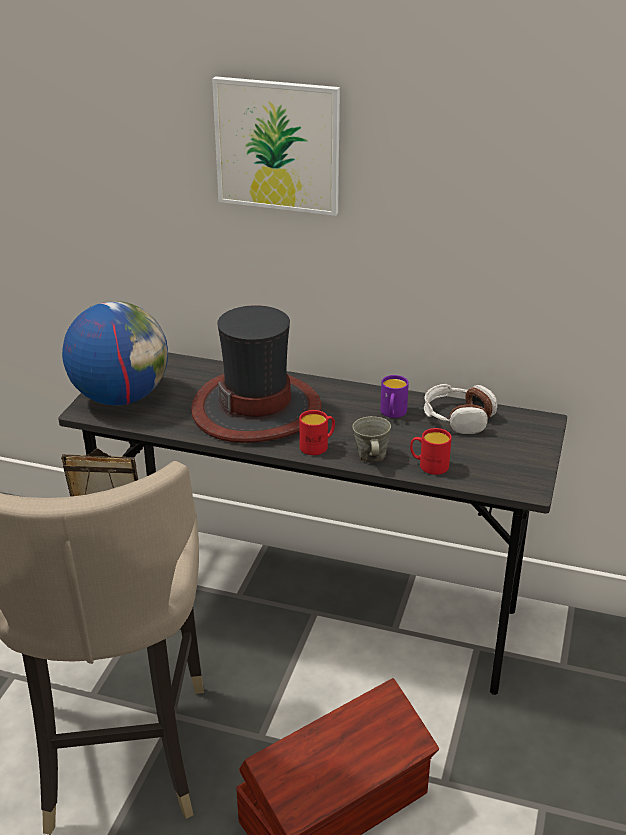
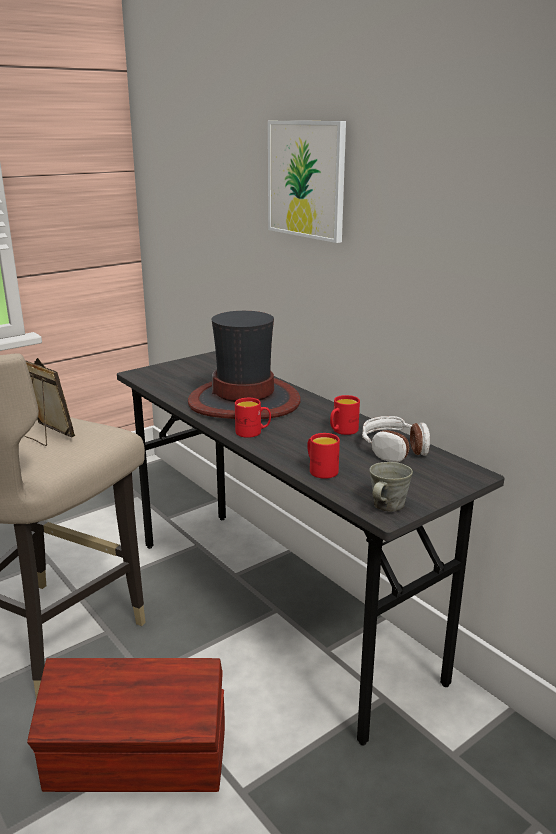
camera: 35 degrees right, 10 degrees down
globe [62,301,168,406] -> none
grey mug [352,416,391,463] -> grey mug moved to [369,462,413,512]
purple mug [380,375,409,418] -> red mug [330,395,360,435]

